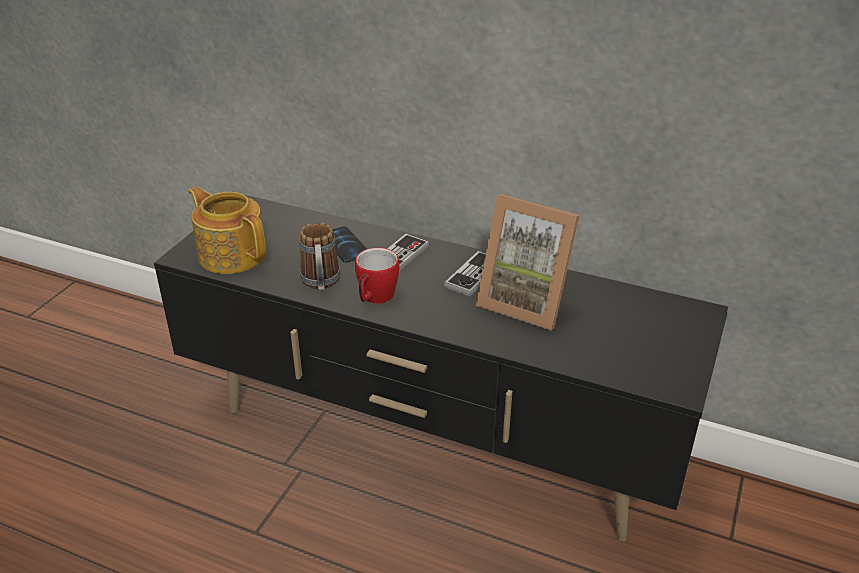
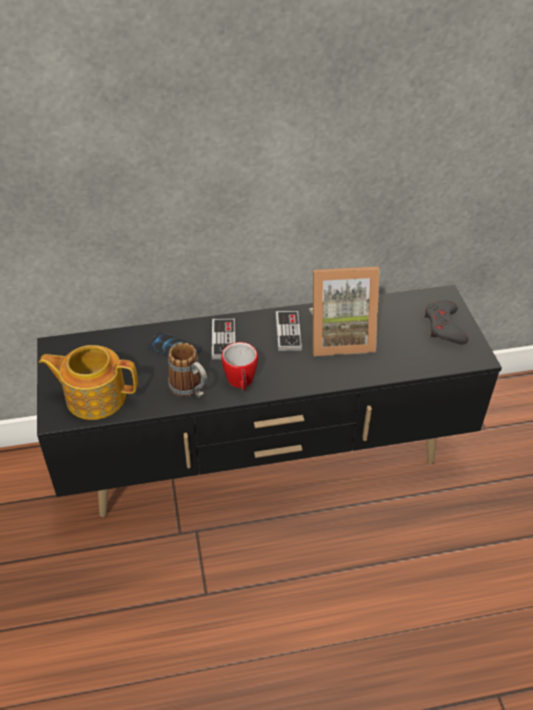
camera: 35 degrees left, 10 degrees up
none -> grey game controller [425,300,469,344]

